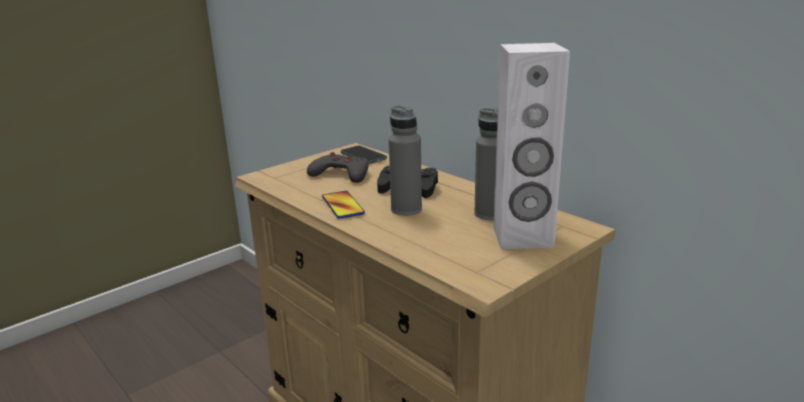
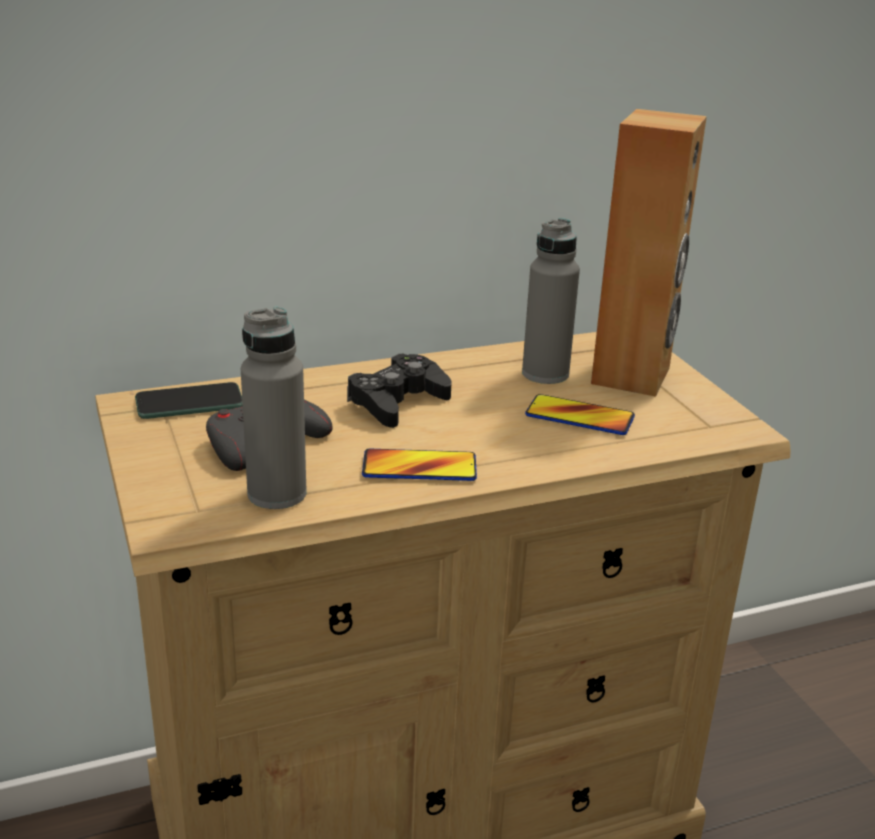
camera: 70 degrees left, 5 degrees up
grey bottle [389,106,422,216] -> grey bottle moved to [241,307,307,509]
white speaker [494,43,570,249] -> brown speaker [591,109,707,397]
none -> phone [525,394,635,435]

